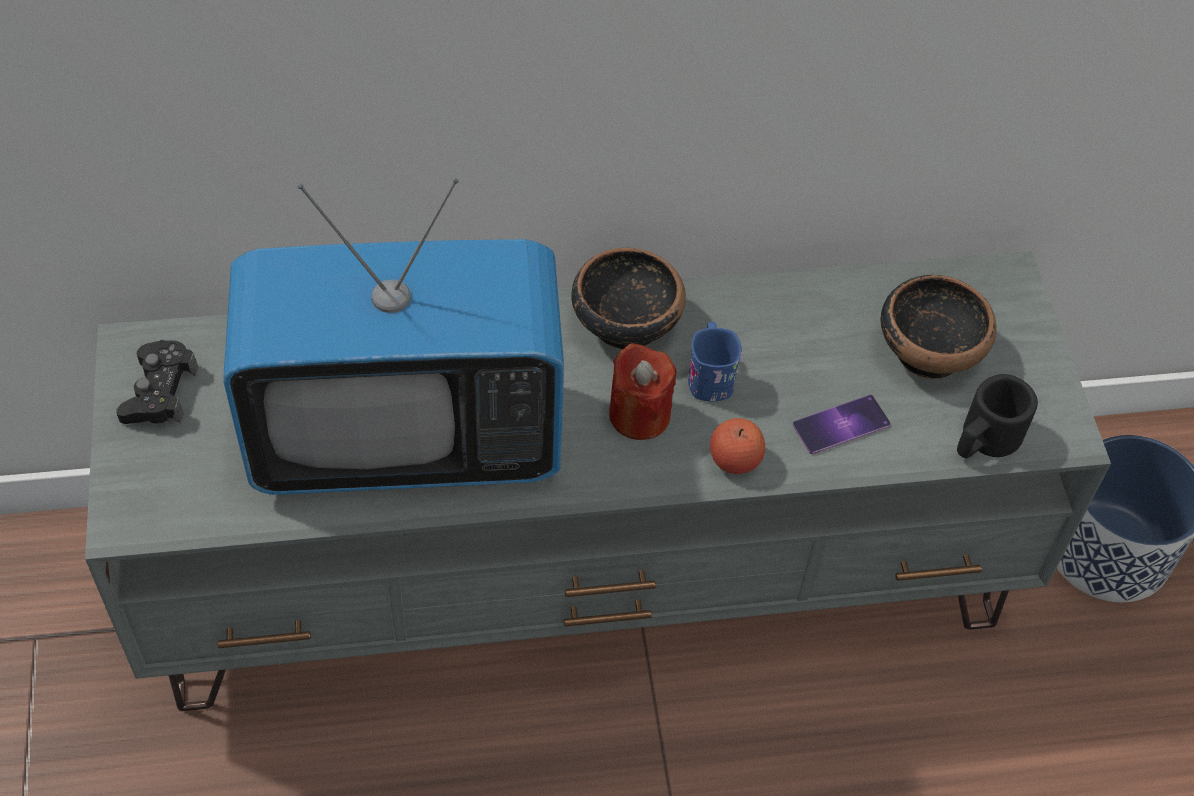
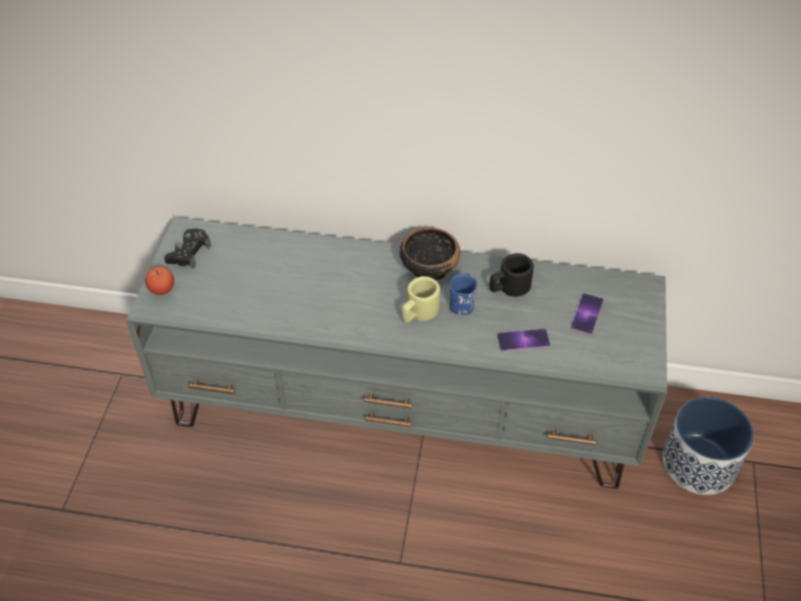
camera: 20 degrees right, 5 degrees down
television [223,178,564,495] -> none
red candle [609,343,676,440] -> beige mug [402,276,440,323]
apple [710,418,765,474] -> apple moved to [145,266,174,295]
bowl [881,275,997,380] -> phone [571,293,604,335]
black mug [957,374,1038,458] -> black mug moved to [490,253,534,297]

